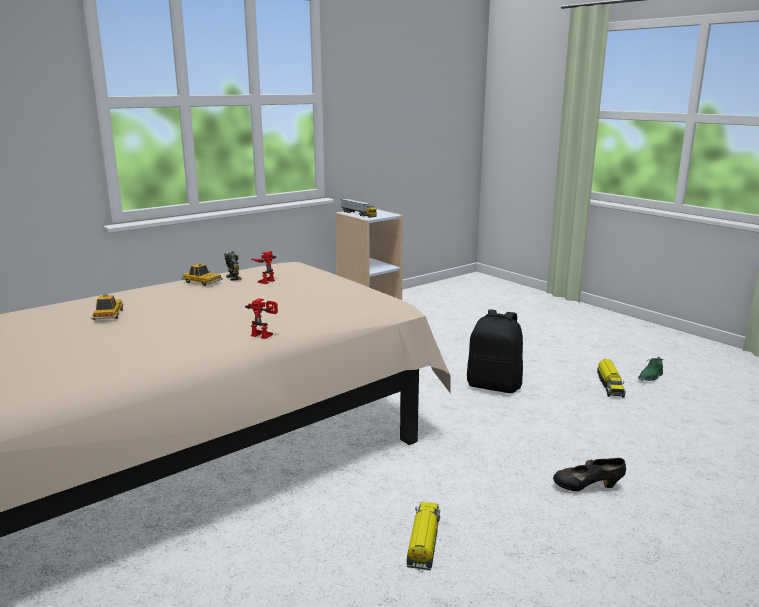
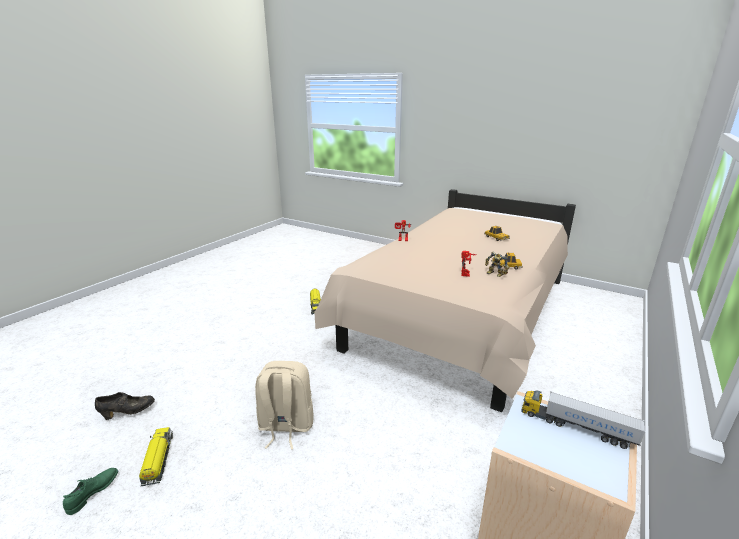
camera: 160 degrees right, 5 degrees up
black backpack [467,309,523,393] -> beige backpack [255,361,314,450]
black shoe [553,458,626,491] -> black shoe moved to [95,392,155,420]

